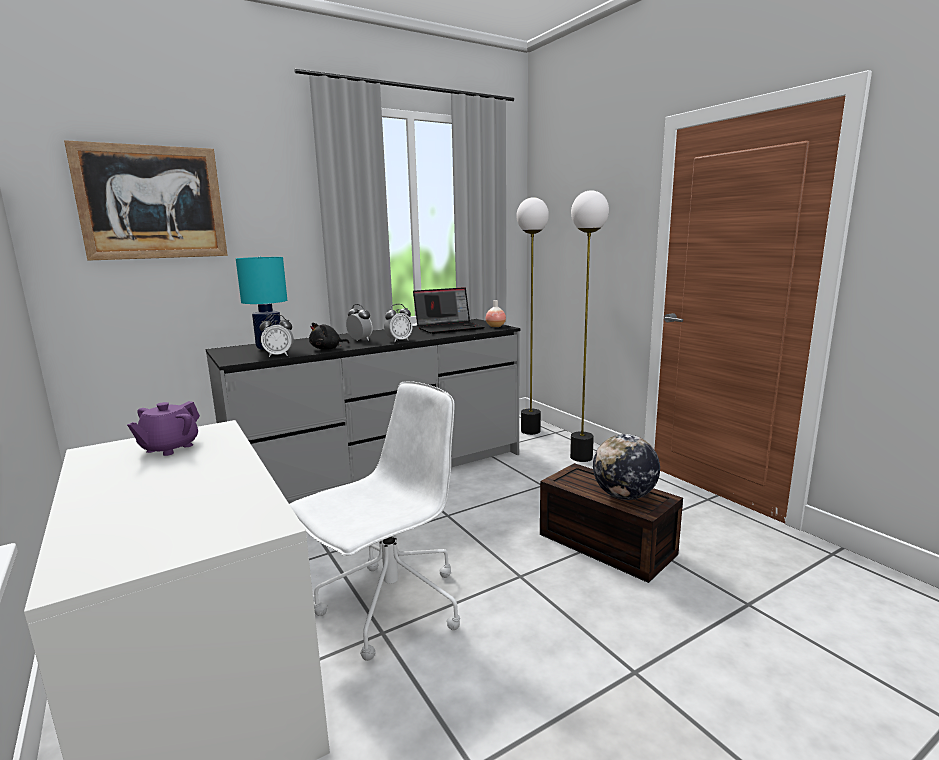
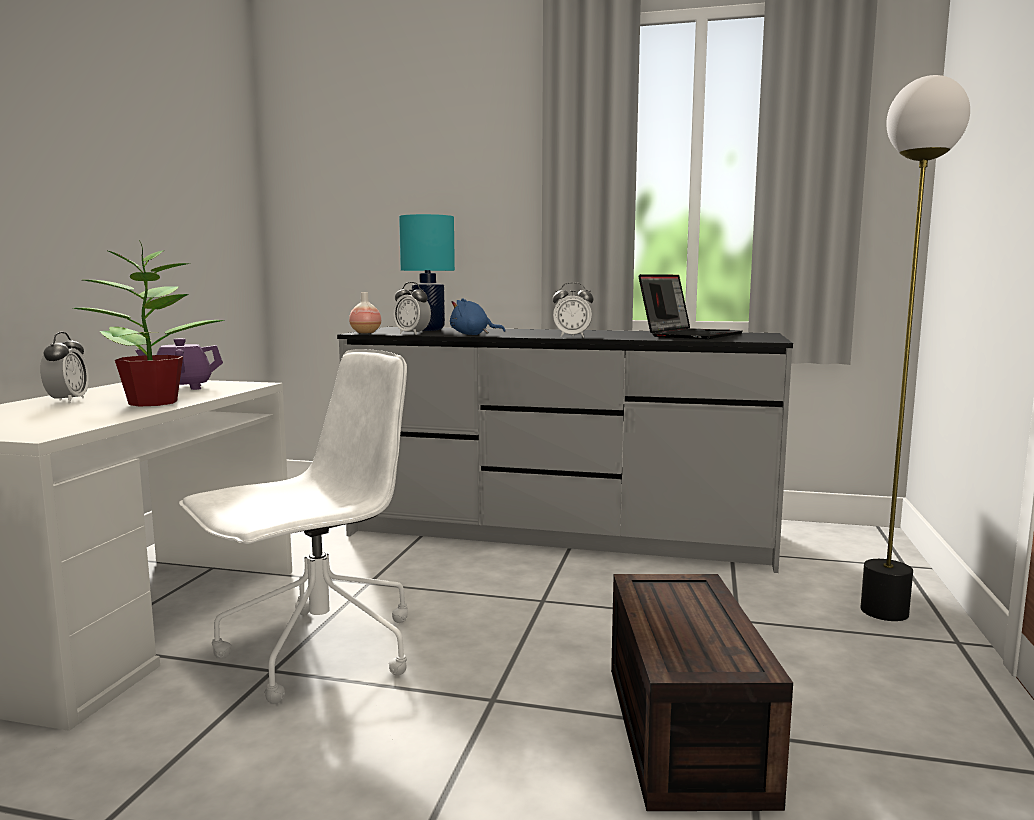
camera: 45 degrees right, 5 degrees down
picture [64,140,228,261] -> none
white office chair [289,381,460,661] -> white office chair turned 45 degrees counterclockwise [179,349,408,704]
black plush toy [309,322,349,350] -> blue plush toy [450,299,505,335]
alarm clock [346,304,372,341] -> alarm clock moved to [40,332,89,403]
laptop [413,287,484,334] -> laptop turned 75 degrees counterclockwise [638,274,743,339]
vase [486,300,506,327] -> vase moved to [349,292,381,333]
floor lamp [516,197,549,435] -> none
globe [593,434,660,500] -> none
none -> potted plant [73,240,225,407]

